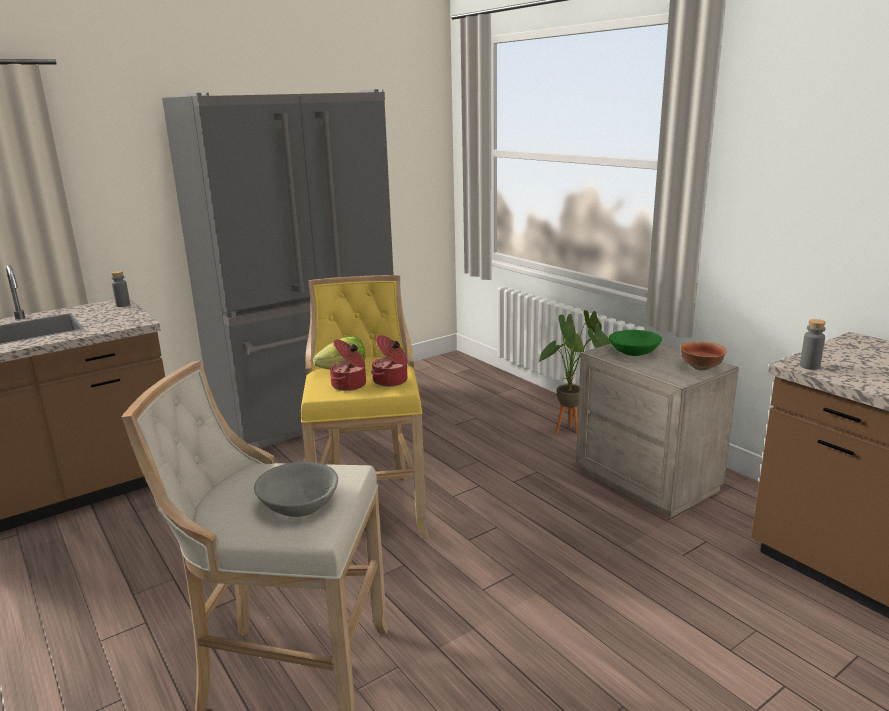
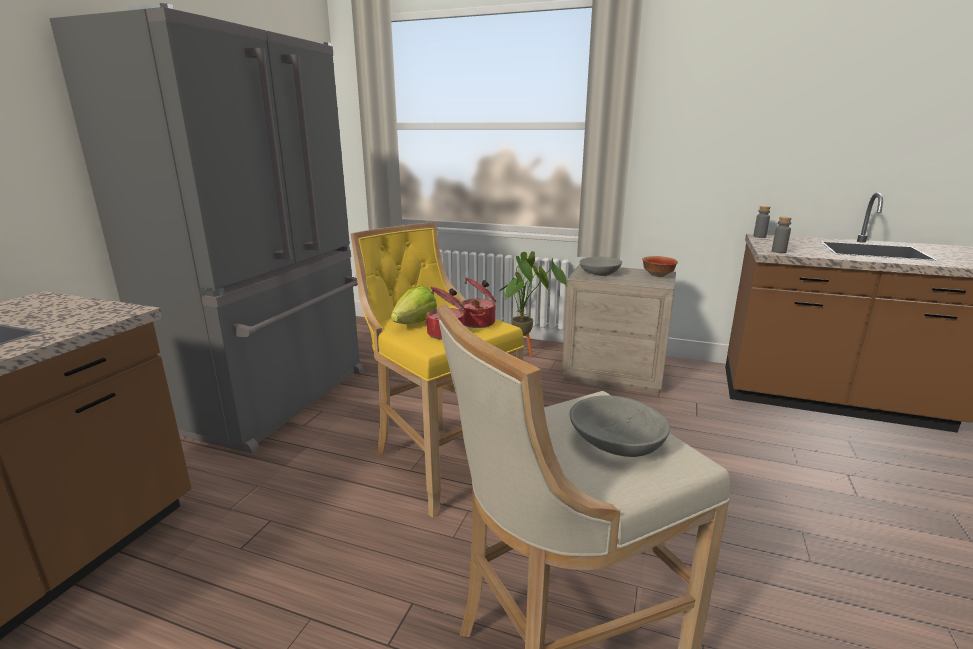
camera: 35 degrees left, 0 degrees up
grey bottle [111,271,130,307] -> grey bottle moved to [753,206,770,238]
green bowl [609,330,662,356] -> grey bowl [580,257,622,276]

